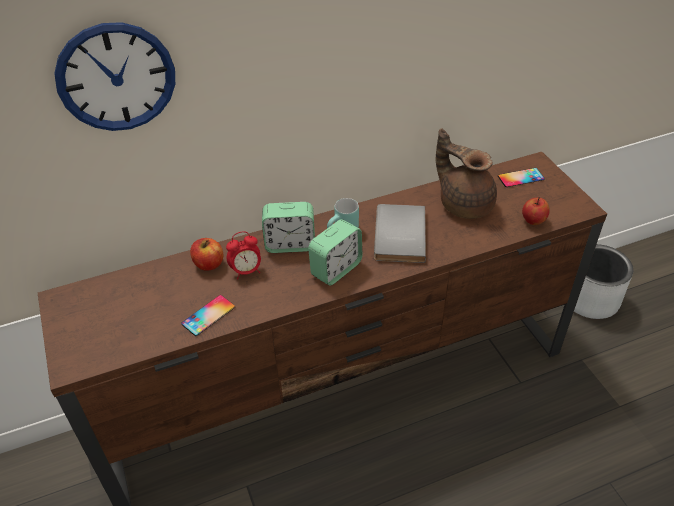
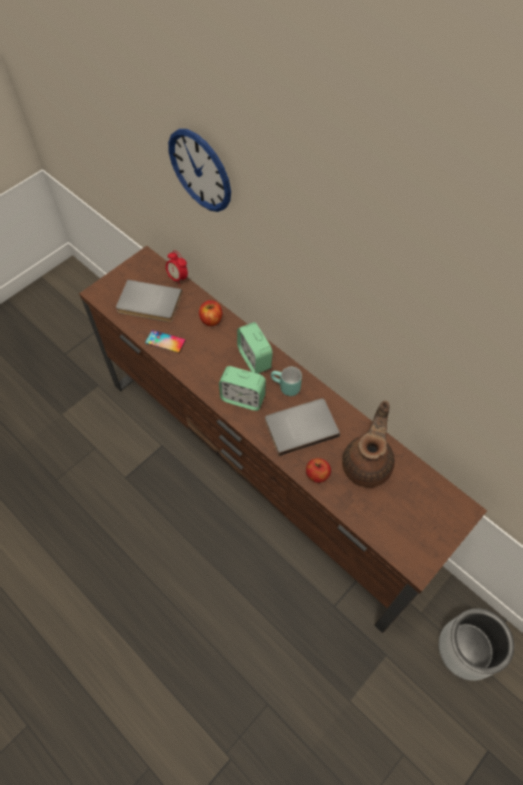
camera: 65 degrees right, 15 degrees up
alarm clock [226,231,261,280] -> alarm clock moved to [166,250,188,286]
phone [498,168,545,187] -> none
apple [522,197,550,225] -> apple moved to [306,458,331,483]
none -> grey book [116,280,182,322]

